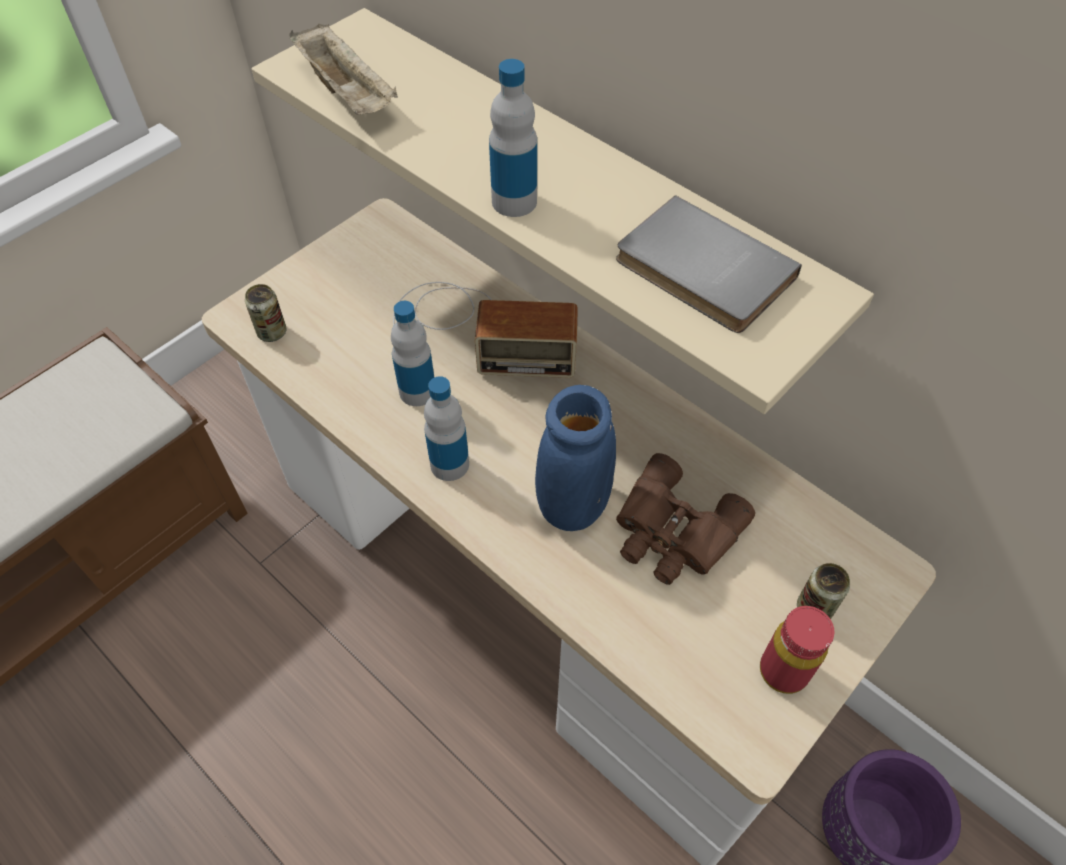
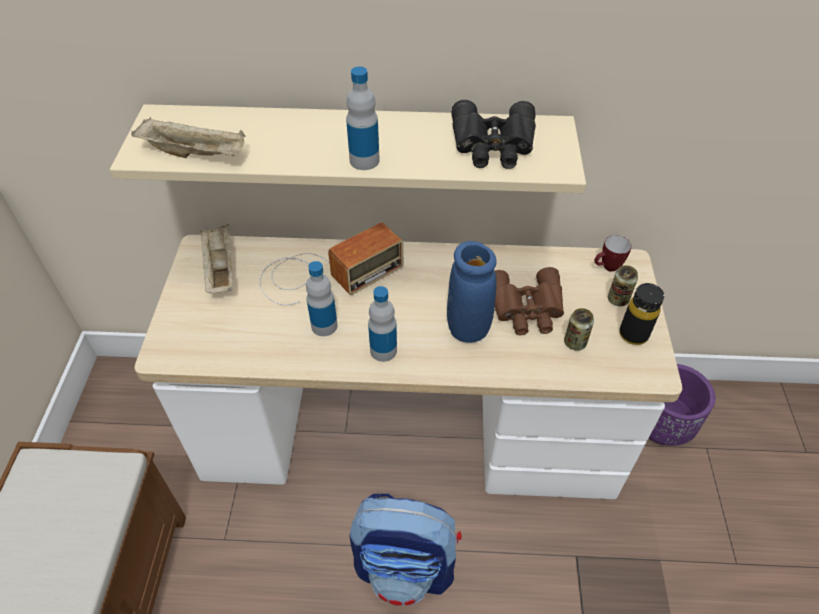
camera: 40 degrees left, 5 degrees down
can [245,284,287,342] -> can moved to [564,308,594,351]
grey book [616,195,802,333] -> black binoculars [451,100,536,169]
red bottle [760,606,834,694] -> black bottle [619,283,664,345]
none -> beige tray [200,224,233,294]
none -> backpack [349,494,461,606]
none -> mug [594,235,632,272]

